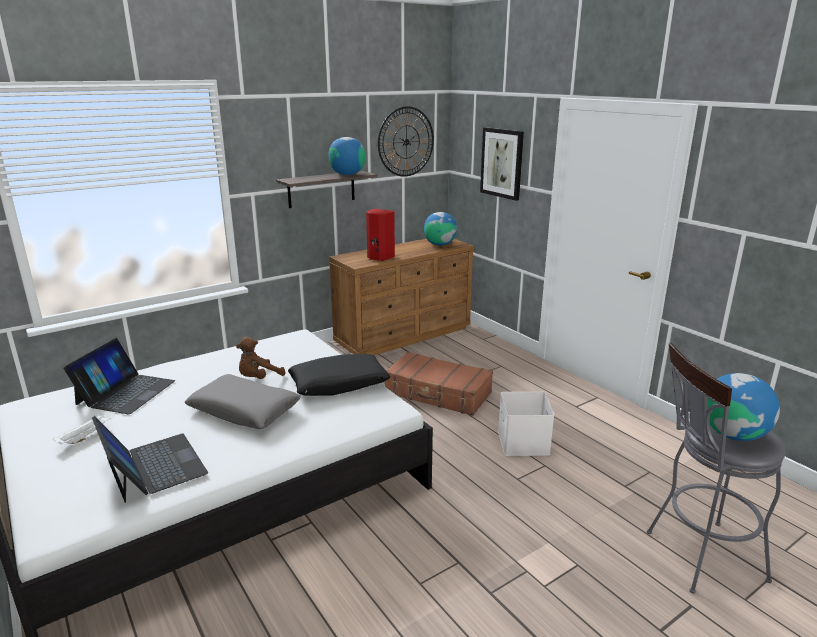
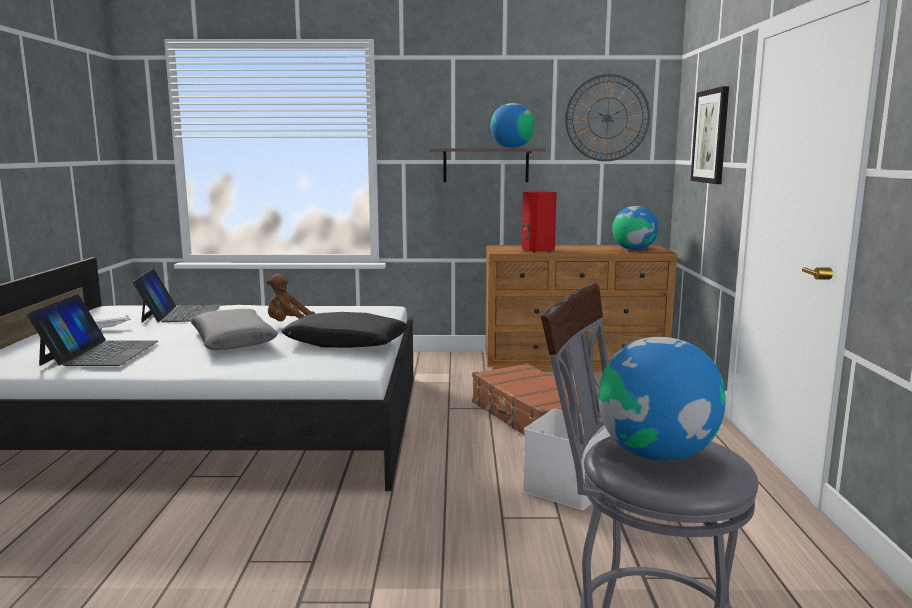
camera: 35 degrees right, 10 degrees down
laptop [63,338,175,414] -> laptop turned 60 degrees counterclockwise [133,269,221,323]

